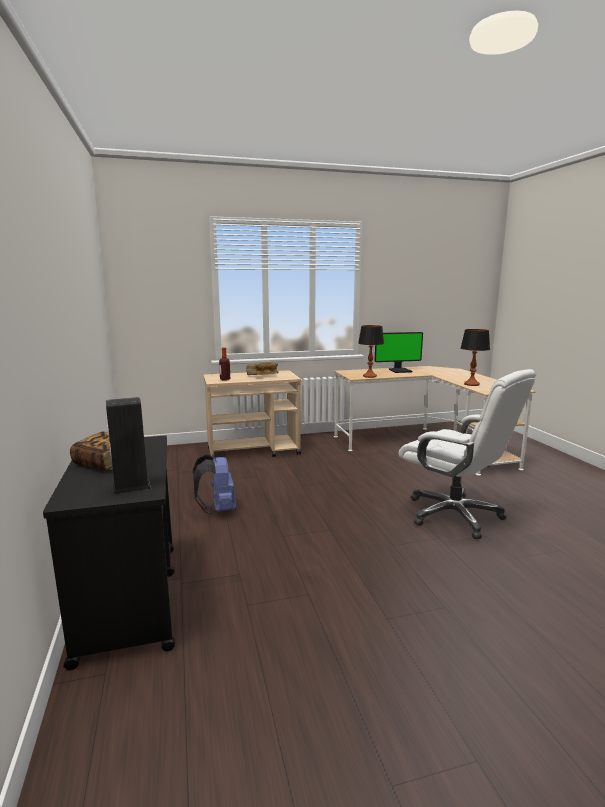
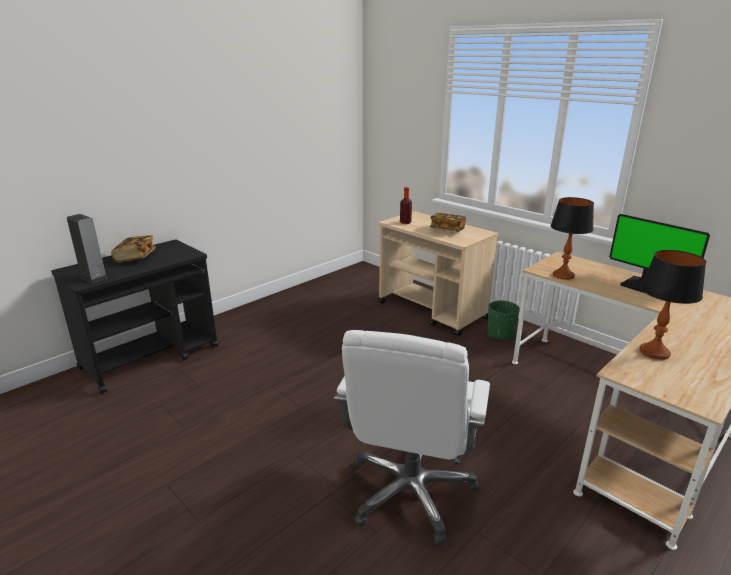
camera: 60 degrees right, 10 degrees up
blue backpack [193,454,236,514] -> none
none -> green planter [488,300,520,341]

